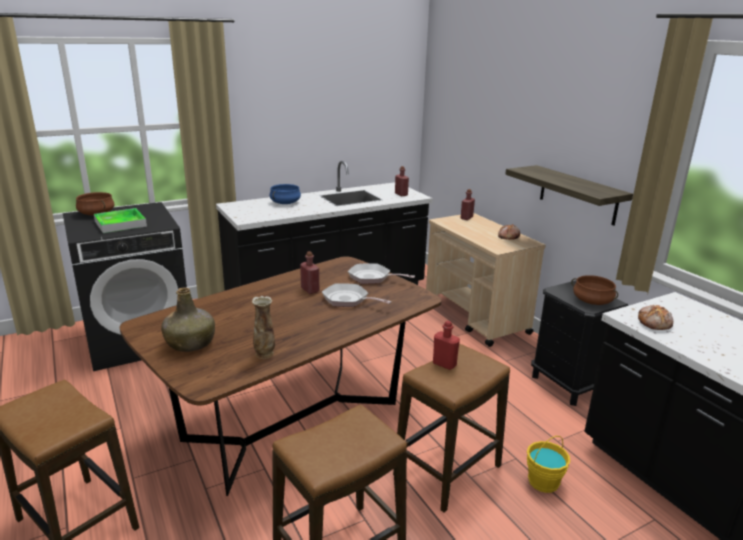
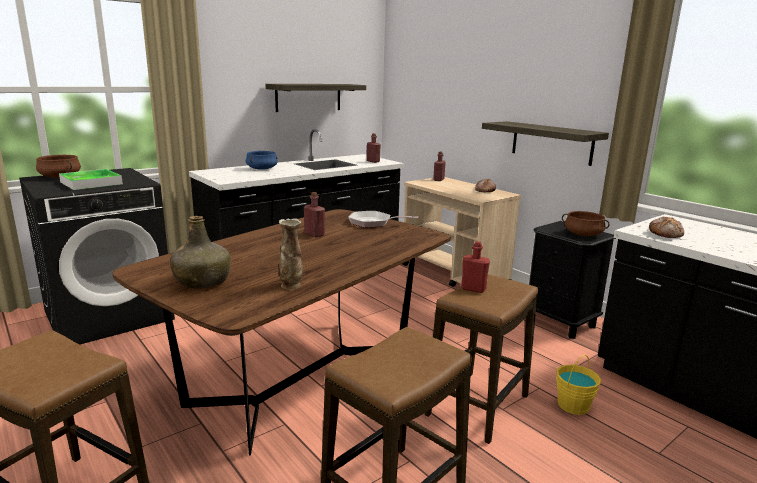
camera: 10 degrees left, 5 degrees down
frying pan [322,283,392,307] -> none
none -> shelf [266,84,366,112]

